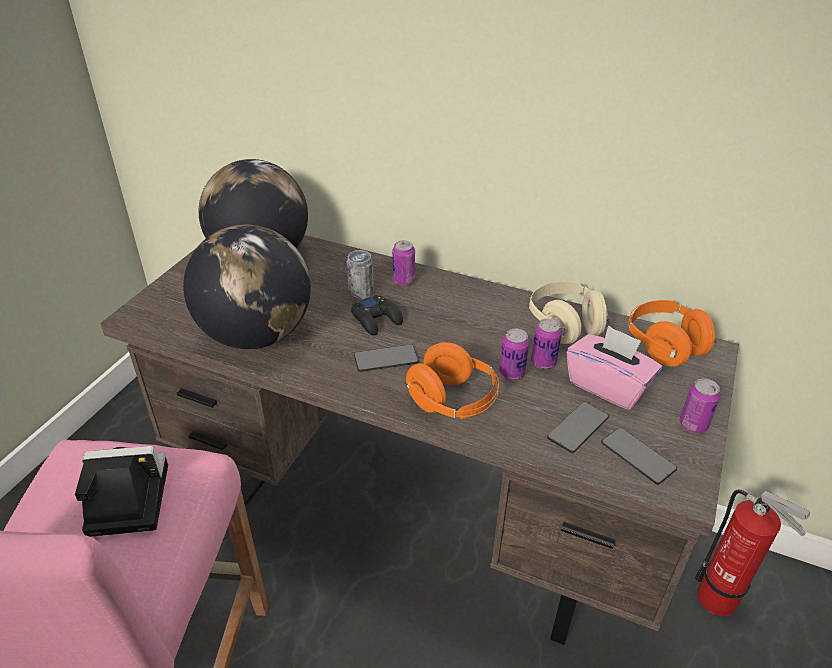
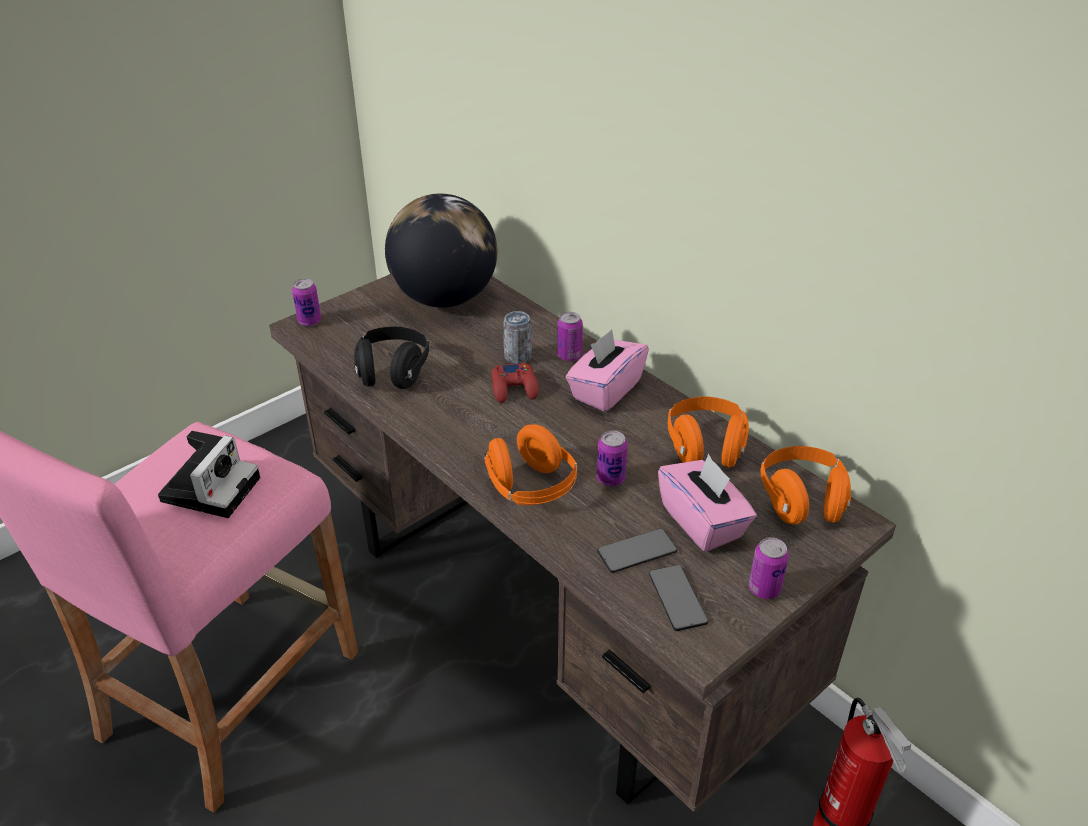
camera: 25 degrees right, 0 degrees up
camera [75,446,168,537] -> camera turned 90 degrees clockwise [158,431,260,518]
globe [183,224,311,349] -> black headphones [354,327,429,389]
black game controller [351,295,403,335] -> red game controller [491,363,539,403]
phone [354,344,419,372] -> none
beige headphones [529,281,609,344] -> orange headphones [668,397,749,468]
can [531,318,562,369] -> can moved to [292,279,321,326]
none -> pink tissue box [566,329,649,412]

